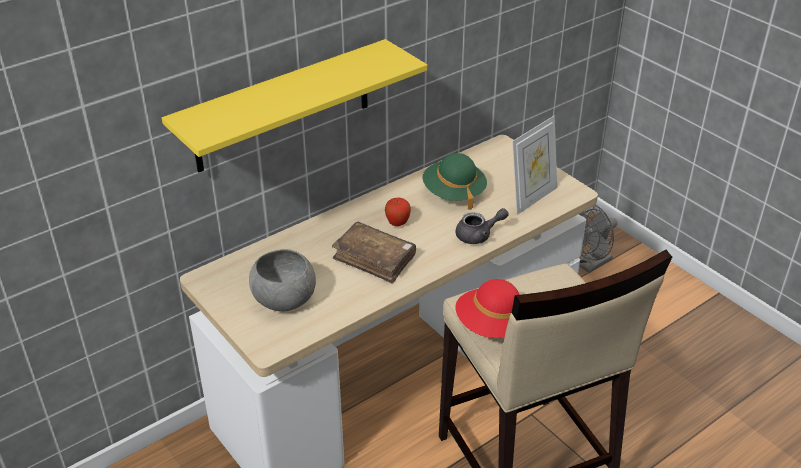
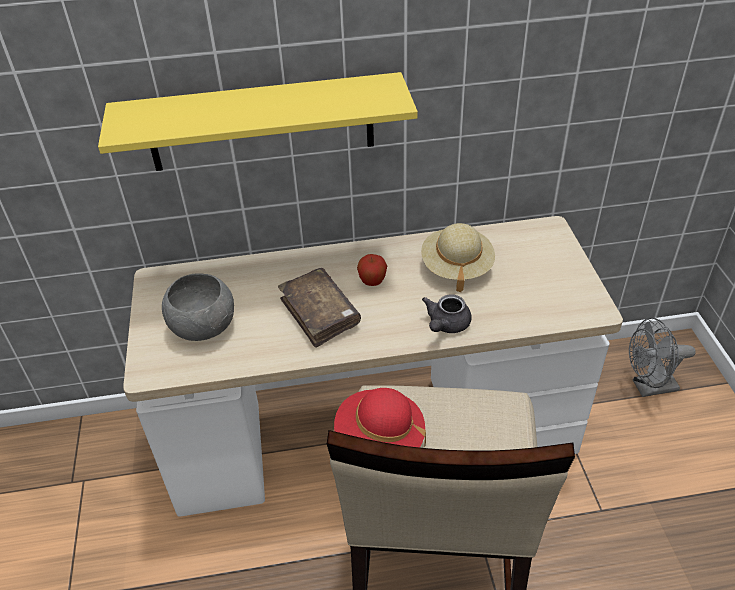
camera: 30 degrees right, 5 degrees up
green hat [422,153,487,210] -> beige hat [421,223,495,292]
grey teapot [456,208,509,244] -> grey teapot turned 105 degrees clockwise [422,294,472,333]
picture frame [512,116,557,215] -> none

